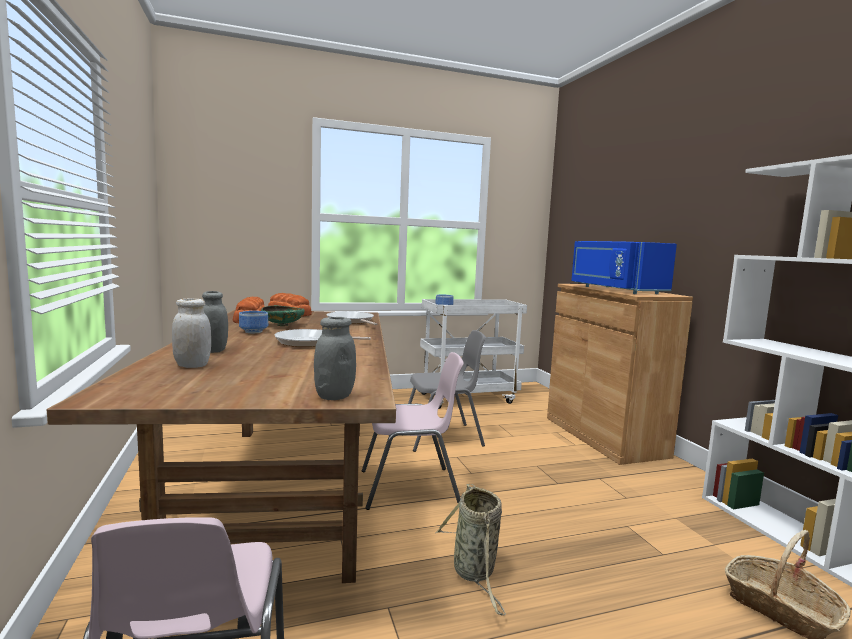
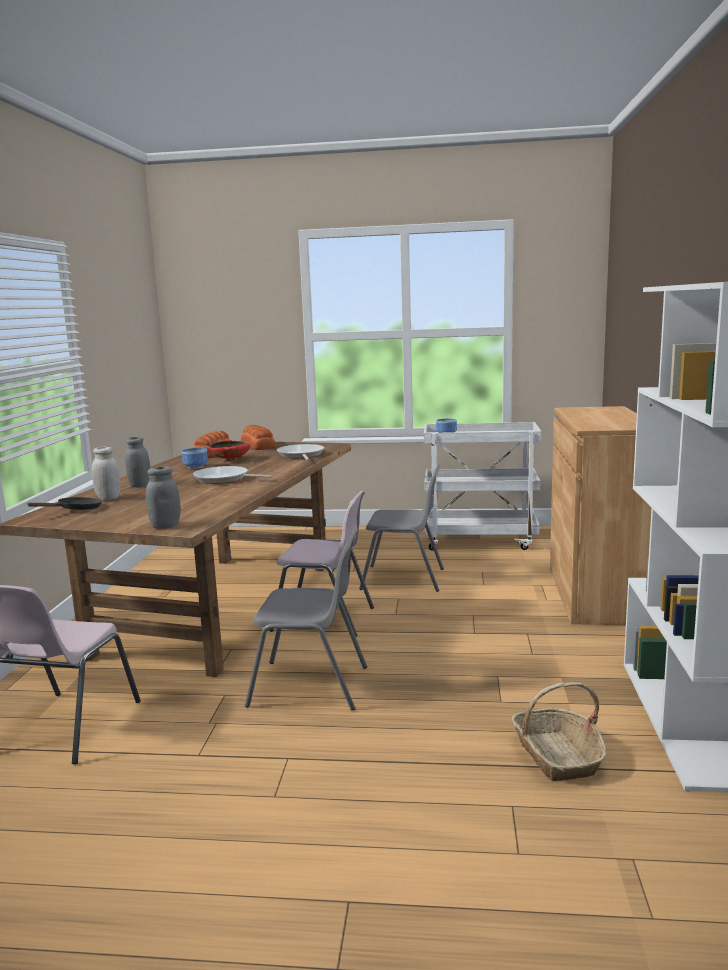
camera: 25 degrees right, 5 degrees up
green bowl [261,305,305,326] -> red bowl [209,440,250,461]
basket [435,484,506,615] -> grey chair [245,530,367,710]
blue microwave [571,241,677,294] -> none
none -> black frying pan [28,497,102,510]

